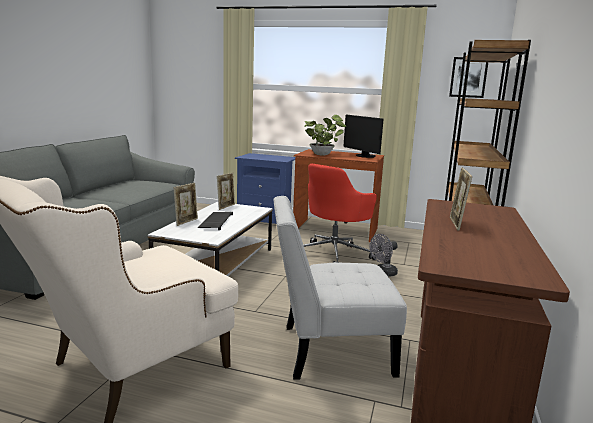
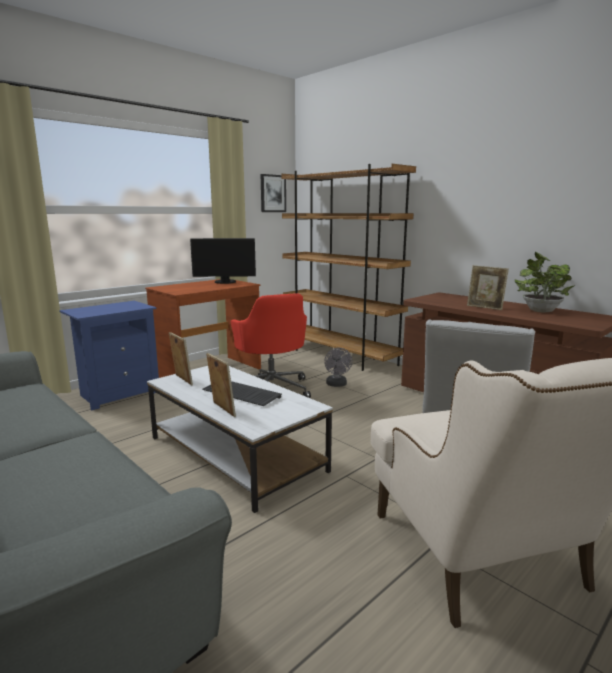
camera: 60 degrees left, 0 degrees up
potted plant [304,115,347,155] -> potted plant moved to [515,252,575,313]

